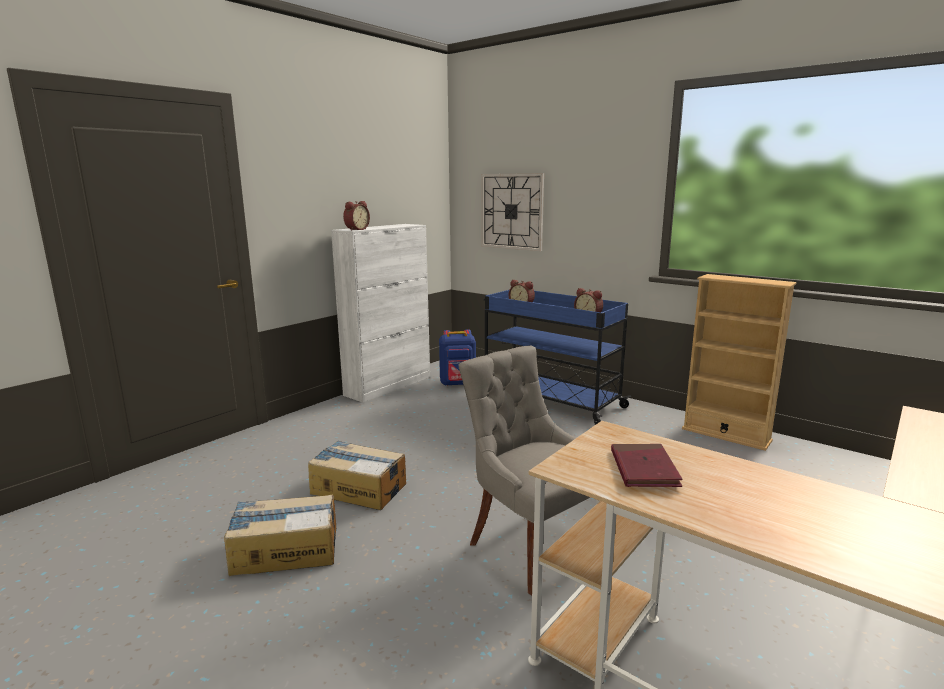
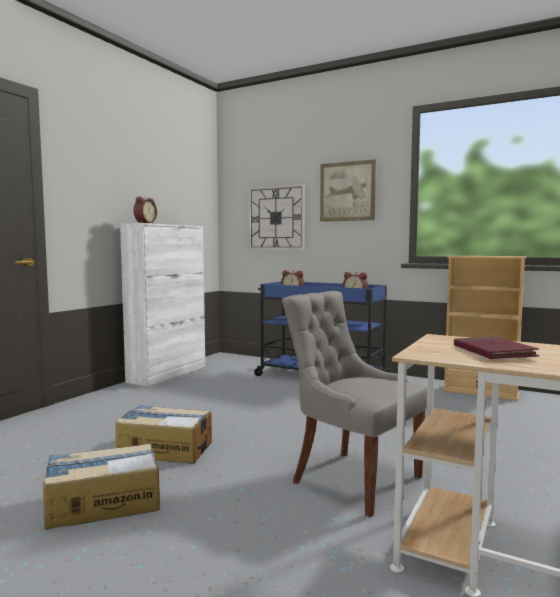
camera: 10 degrees left, 10 degrees down
blue backpack [439,329,476,386] -> none
none -> picture [320,159,376,222]

